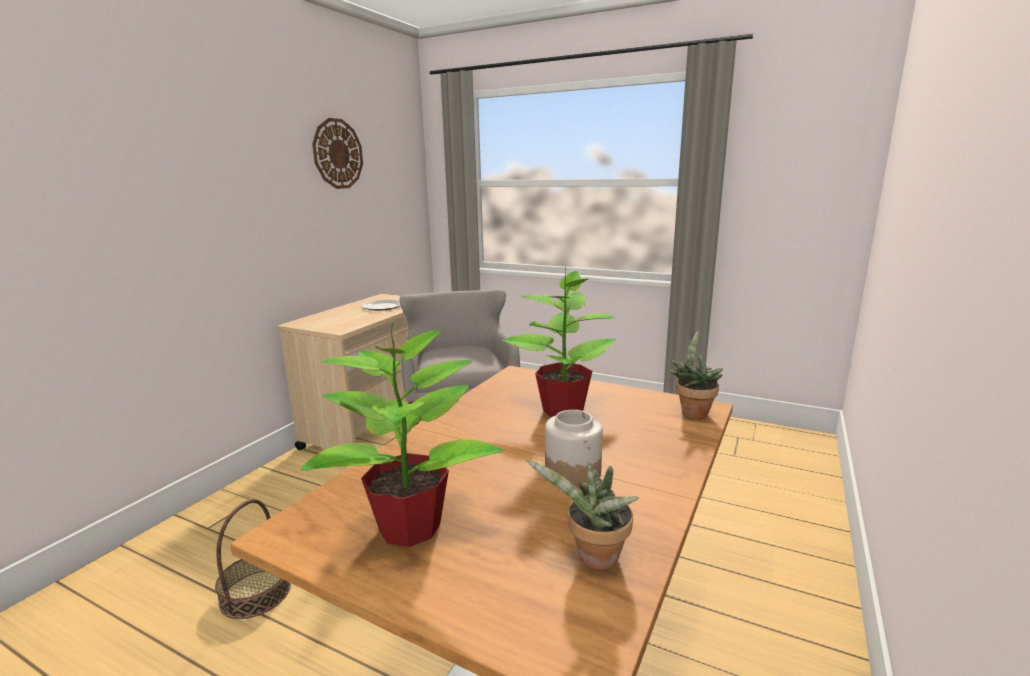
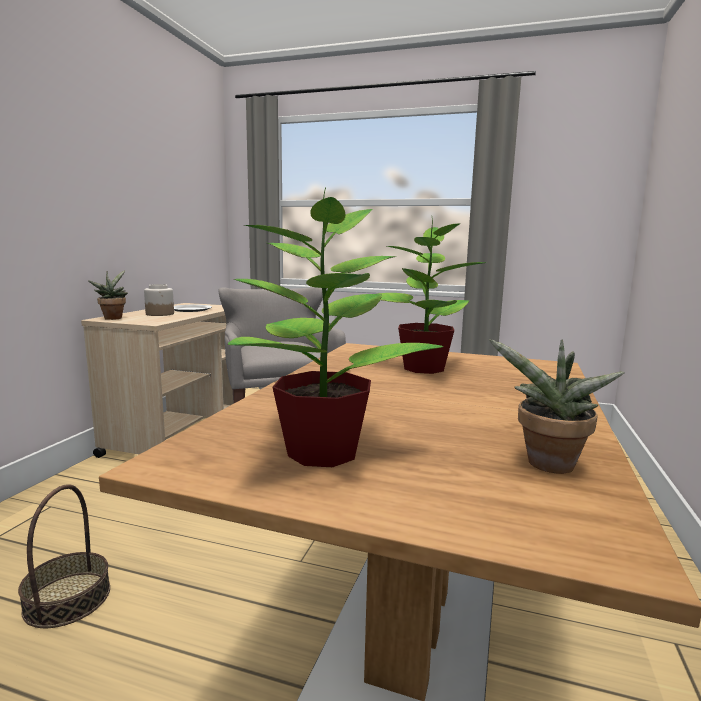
camera: 10 degrees left, 5 degrees down
wall clock [312,118,363,189] -> none
jar [545,410,603,488] -> jar moved to [144,284,174,316]
potted plant [668,331,723,419] -> potted plant moved to [88,270,128,320]

